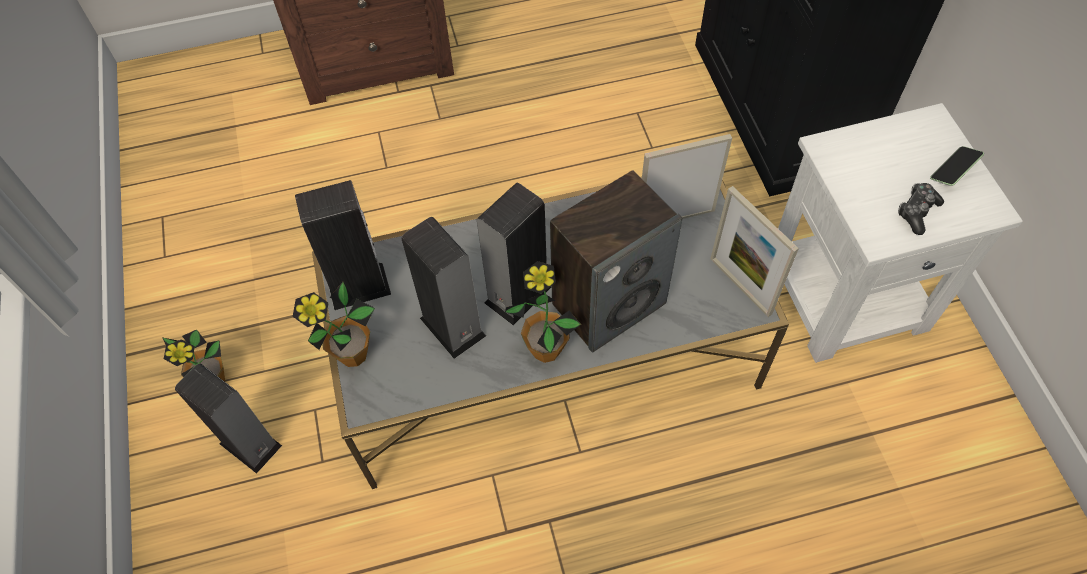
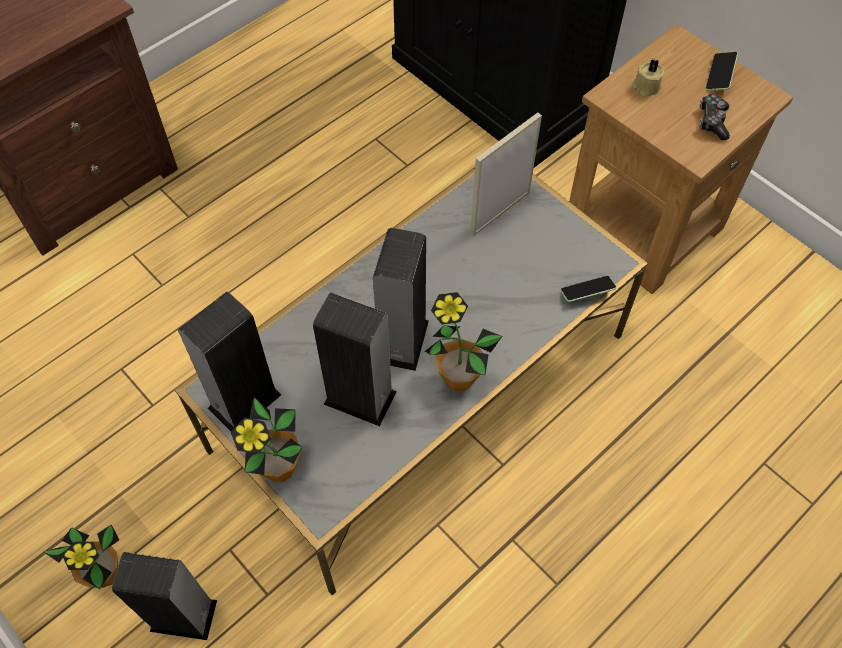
camera: 30 degrees left, 0 degrees up
speaker [550,170,682,352] -> none
picture frame [710,186,799,317] -> none
white side table [778,103,1023,363] -> brown side table [569,24,793,294]
none -> phone [561,276,617,302]
none -> beige candle [632,59,665,96]

